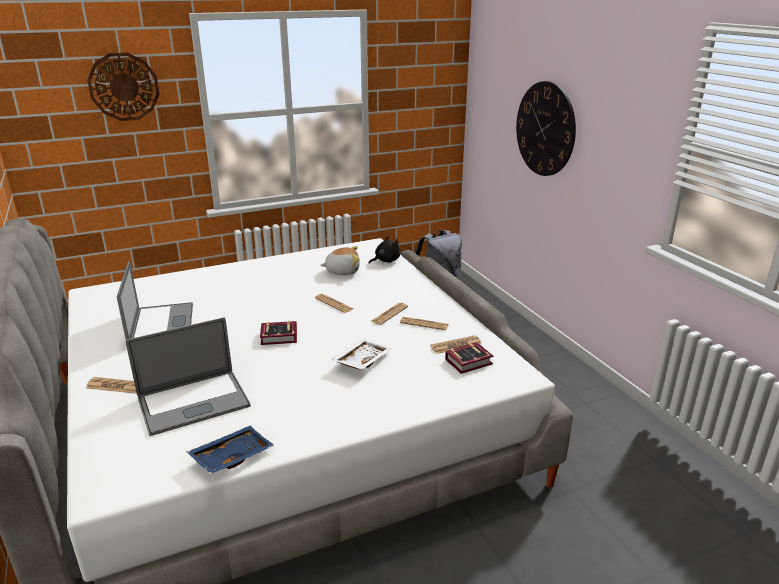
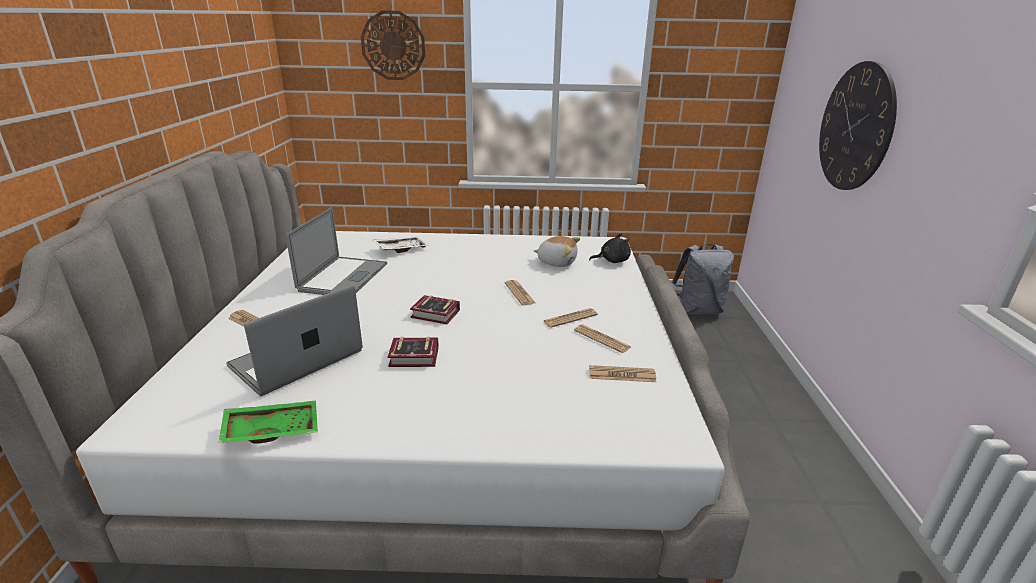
camera: 25 degrees right, 0 degrees up
laptop [126,317,251,436] -> laptop turned 135 degrees clockwise [226,285,363,396]
blue tray [187,426,275,474] -> green tray [219,401,318,444]
white tray [331,339,392,370] -> white tray moved to [373,236,430,253]
book [445,342,494,374] -> book moved to [388,337,439,367]

